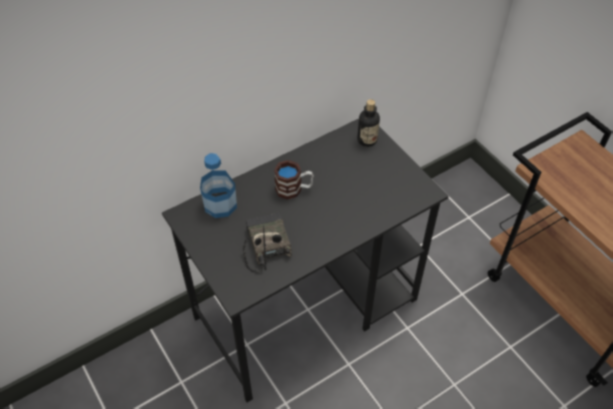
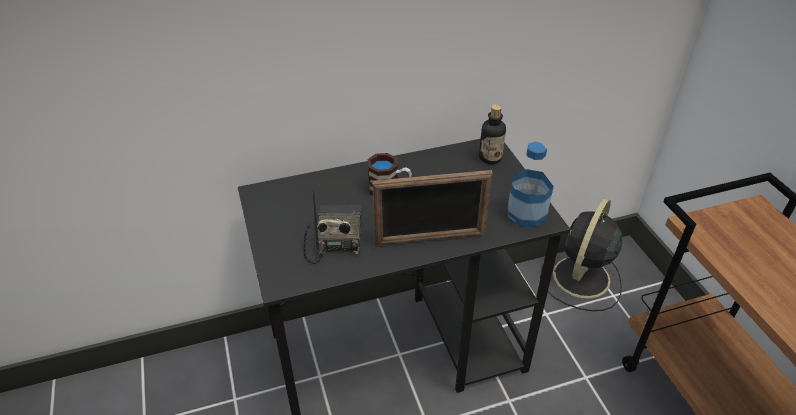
camera: 15 degrees right, 10 degrees down
bottle [200,153,237,218] -> bottle moved to [507,142,554,227]
none -> picture frame [372,170,493,246]
none -> black fan [540,198,623,311]

